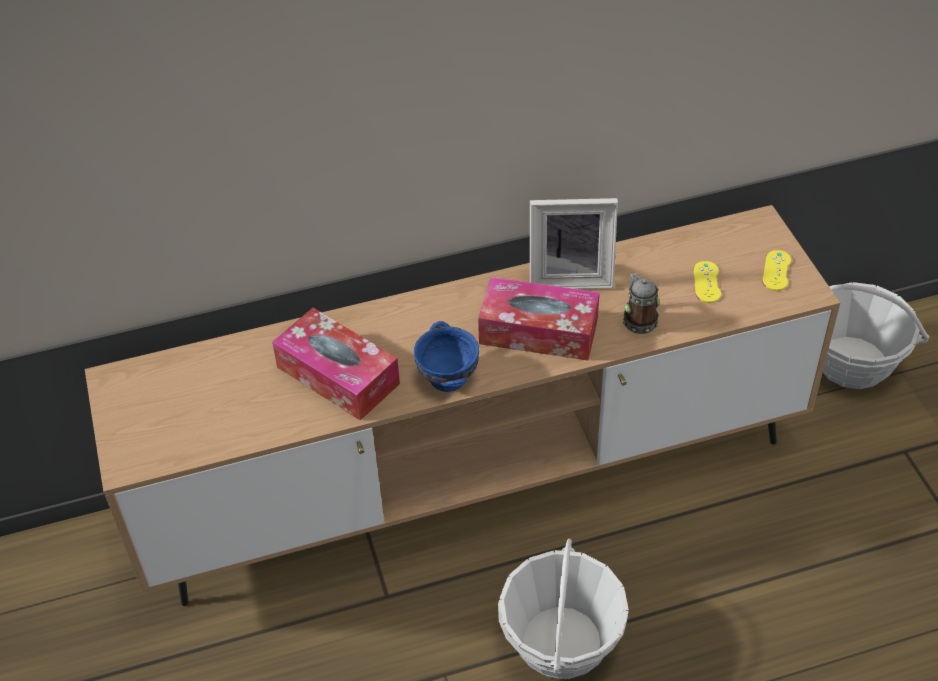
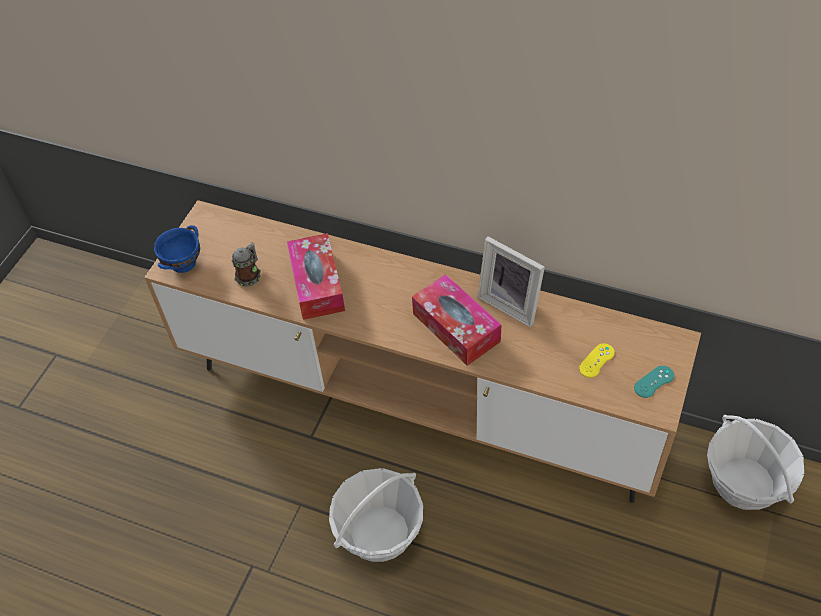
camera: 40 degrees right, 5 degrees up
blue bowl [414,321,479,392] -> blue bowl moved to [154,225,200,273]
mug [623,273,660,334] -> mug moved to [232,242,261,287]
yellow game controller [762,250,791,291] -> turquoise game controller [634,366,674,398]

